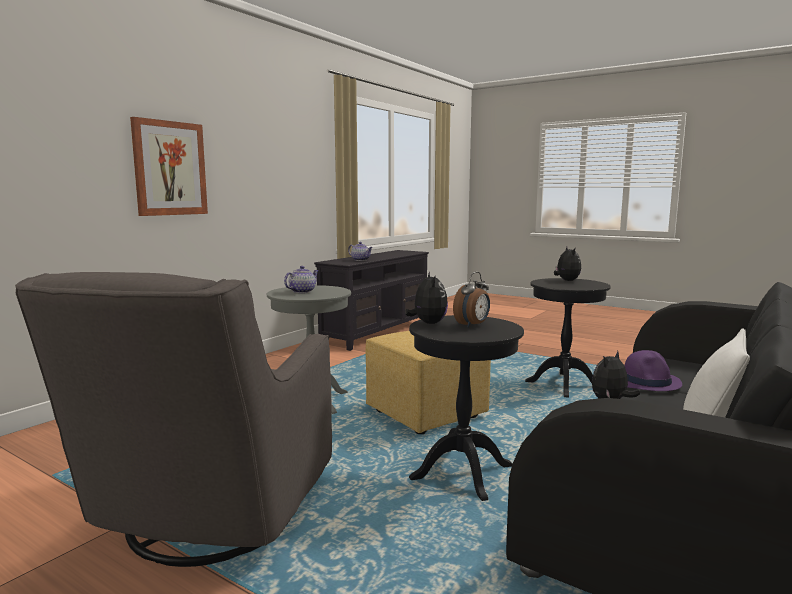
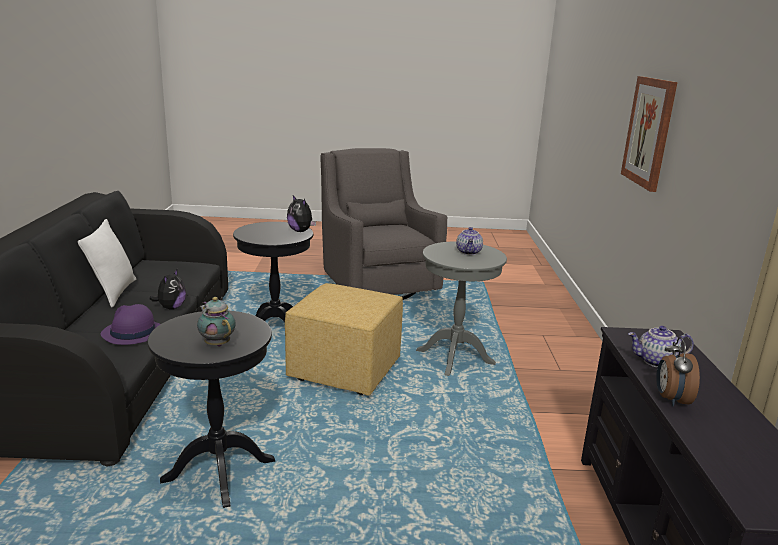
camera: 145 degrees right, 10 degrees up
alarm clock [453,272,490,328] -> alarm clock moved to [656,337,700,407]
plush toy [554,247,581,281] -> teapot [197,297,236,347]

